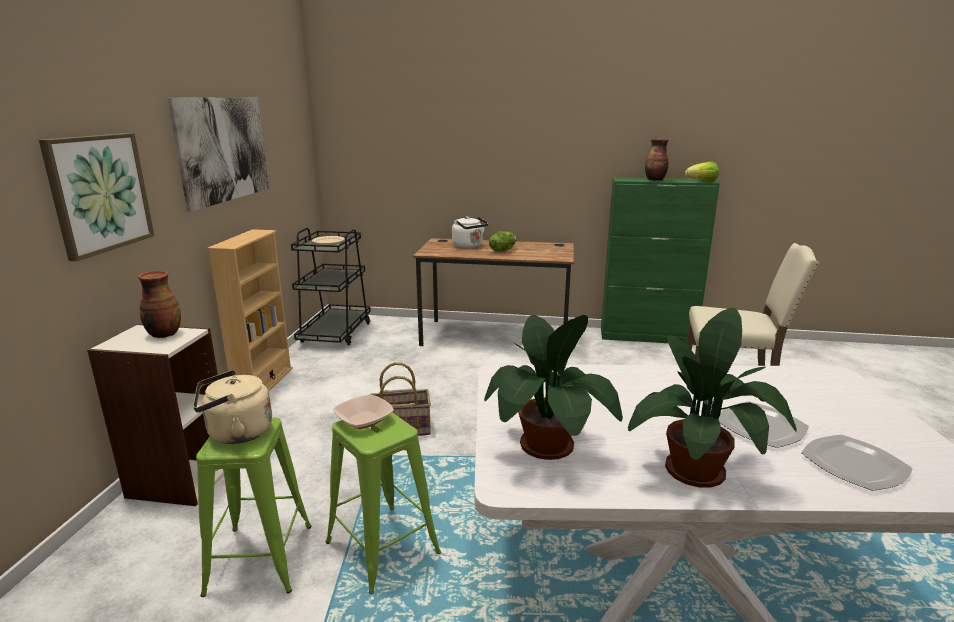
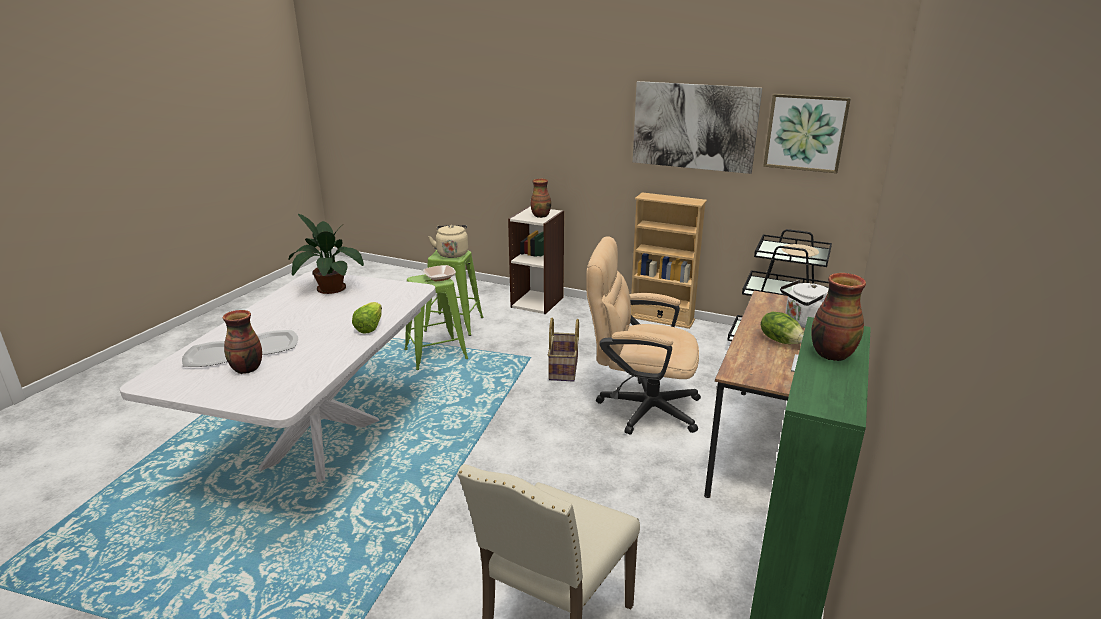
camera: 105 degrees right, 5 degrees up
picture [39,133,154,261] -> picture moved to [763,94,851,173]
potted plant [628,308,797,488] -> none
lettuce [685,161,719,182] -> lettuce moved to [352,302,382,334]
none -> vase [223,310,262,374]
none -> beige office chair [586,236,701,435]

